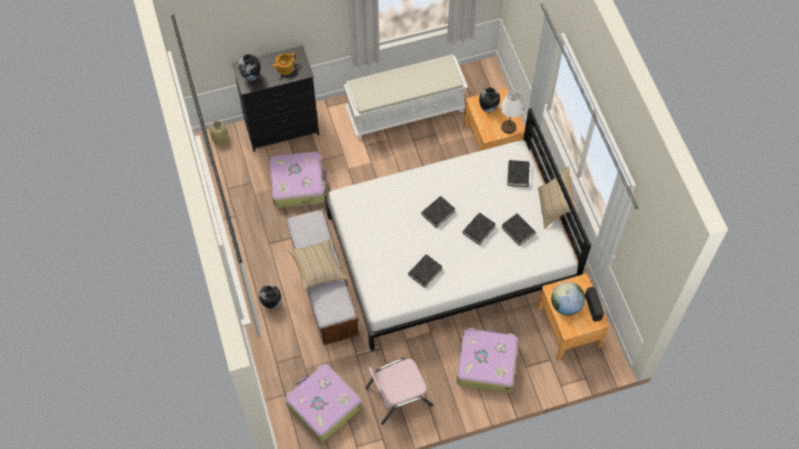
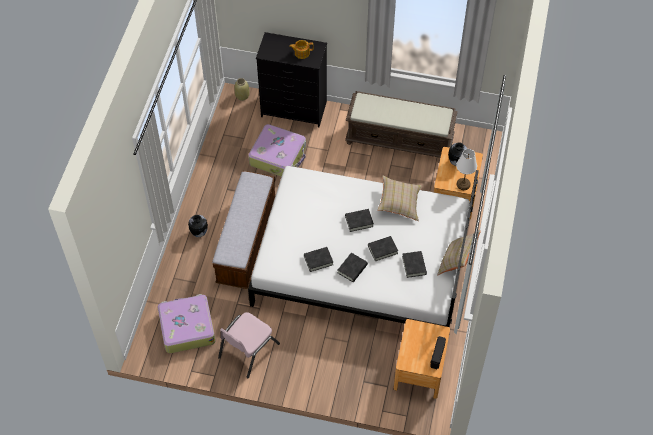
camera: 30 degrees right, 5 degrees down
vase [238,54,260,81] -> none
beige pillow [287,239,348,290] -> beige pillow moved to [377,175,422,221]
white bench [344,55,468,139] -> brown bench [345,91,458,158]
pink chair [365,358,433,425] -> pink chair turned 60 degrees counterclockwise [218,312,280,379]
suitcase [457,328,518,393] -> none
black book [507,160,529,187] -> black book moved to [337,253,368,282]
globe [551,282,585,316] -> none

